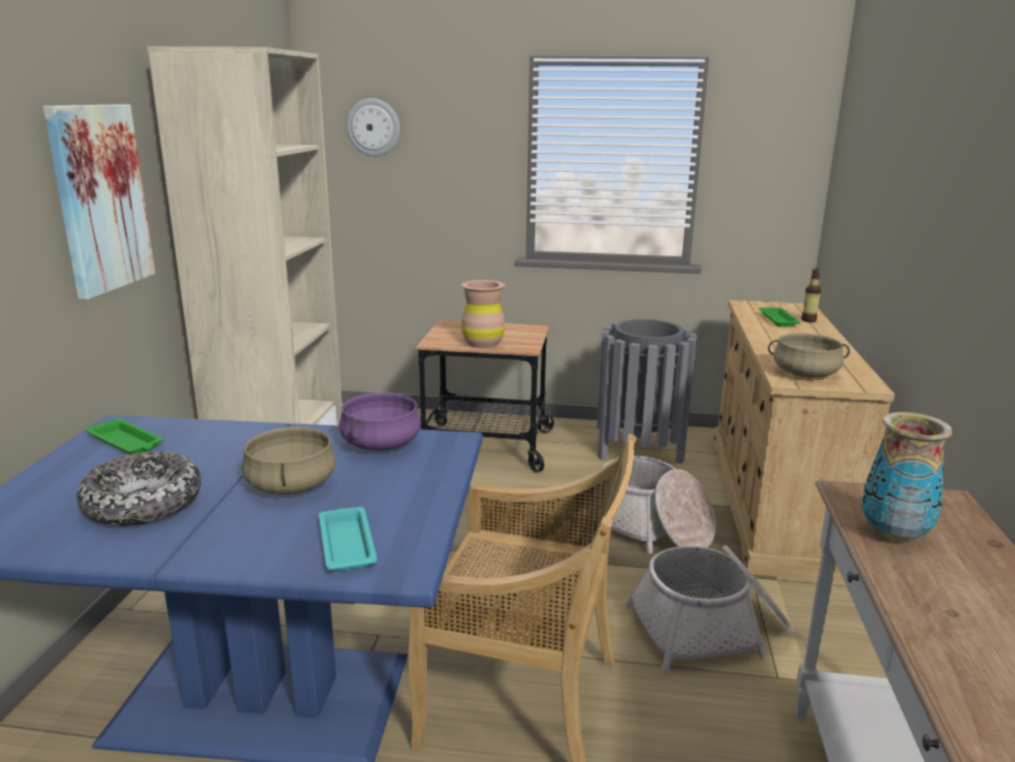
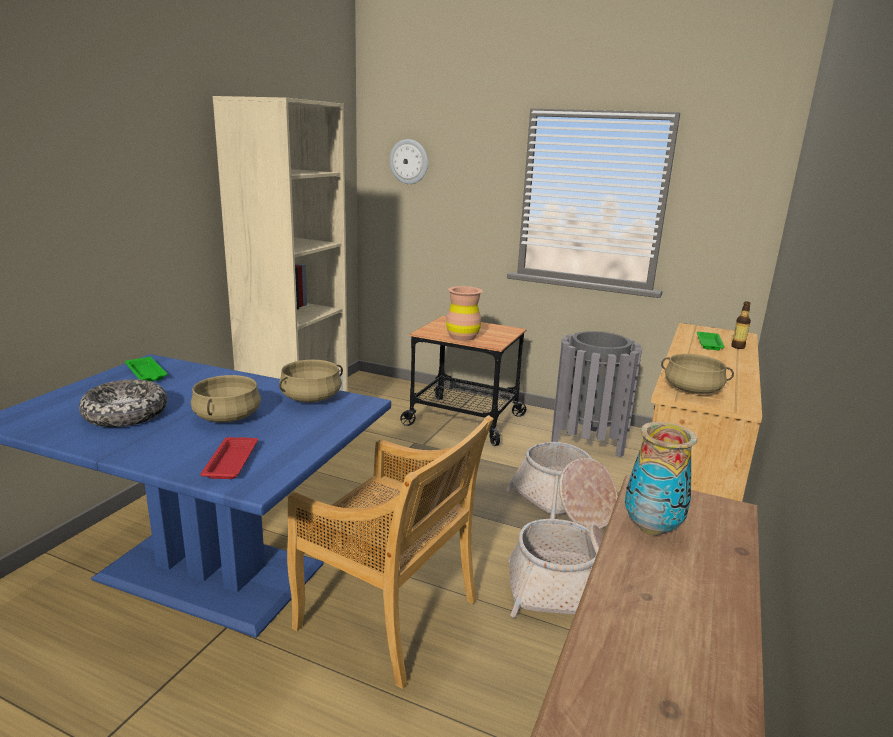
camera: 15 degrees right, 0 degrees up
picture [43,104,156,300] -> none
turquoise tray [319,507,377,571] -> red tray [200,437,258,479]
purple cooking pot [339,393,421,450] -> beige cooking pot [279,360,343,402]

